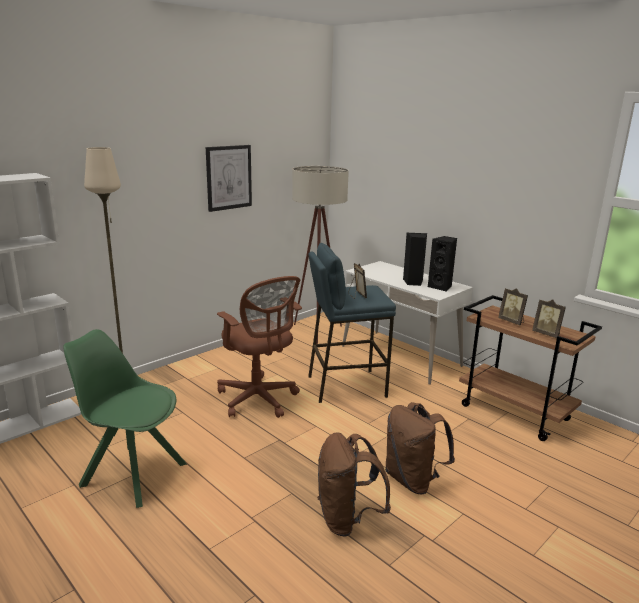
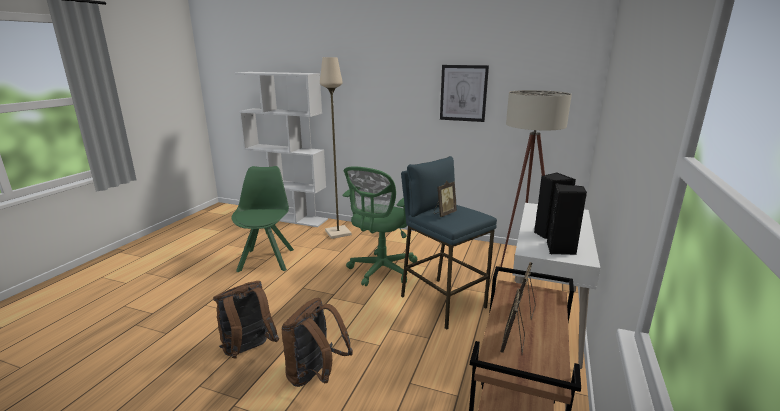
camera: 65 degrees right, 0 degrees up
brown office chair [217,276,302,418] -> green office chair [342,167,417,286]

